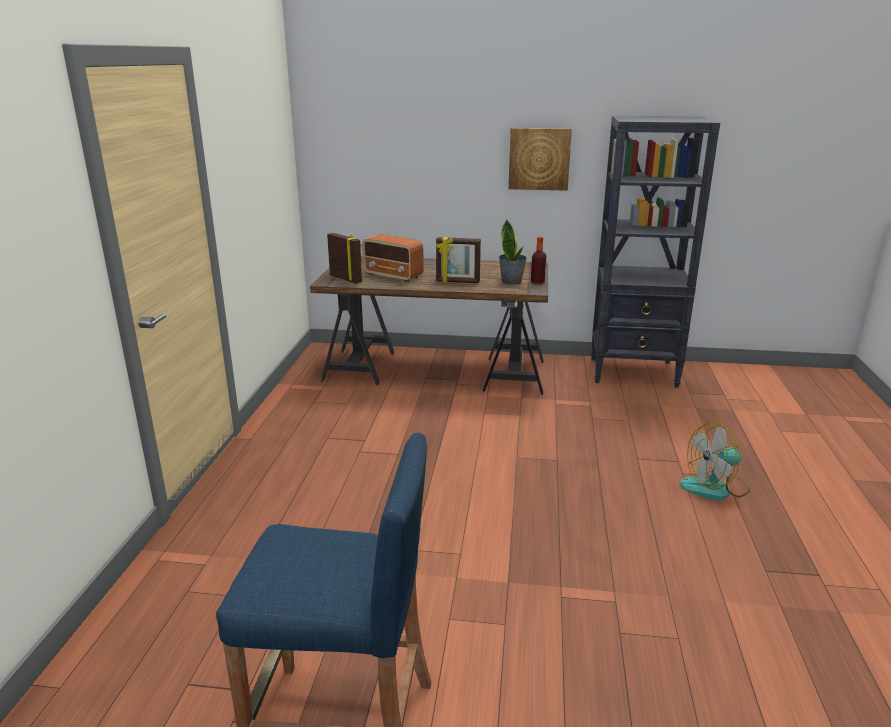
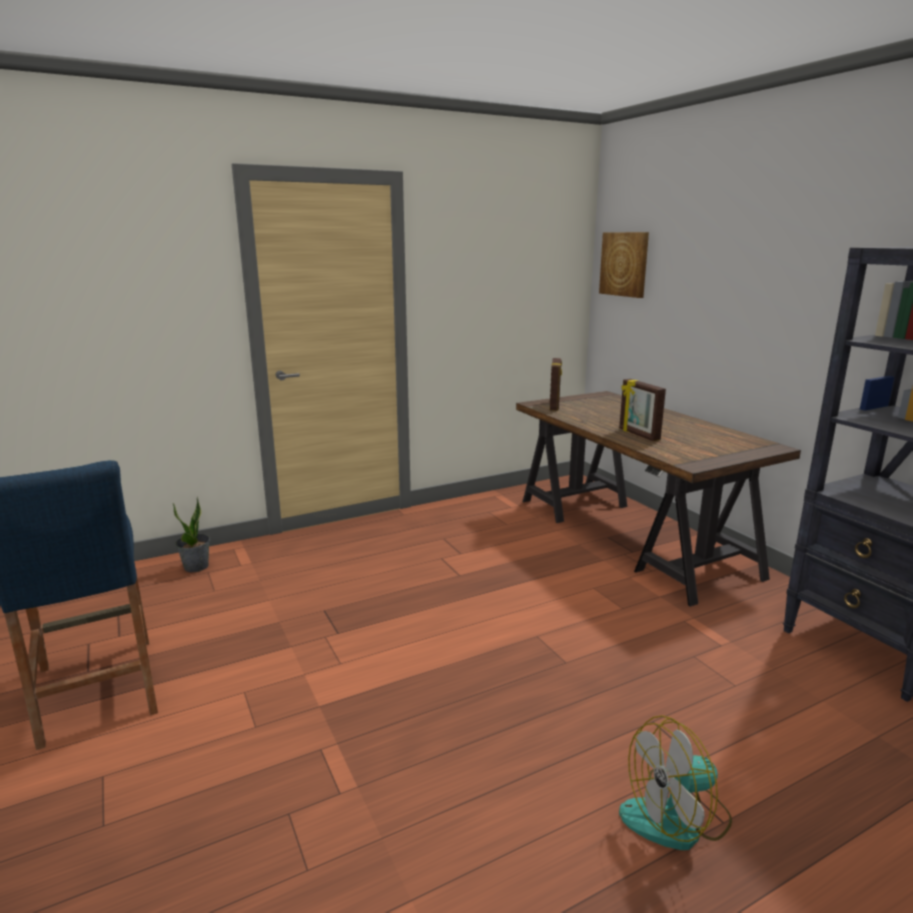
camera: 55 degrees right, 5 degrees down
radio [362,234,424,282] -> none
potted plant [499,219,527,285] -> potted plant moved to [173,497,210,572]
picture [509,128,572,191] -> picture moved to [599,232,649,298]
bottle [531,237,546,284] -> none
fan [680,422,750,500] -> fan turned 60 degrees counterclockwise [619,715,732,850]

